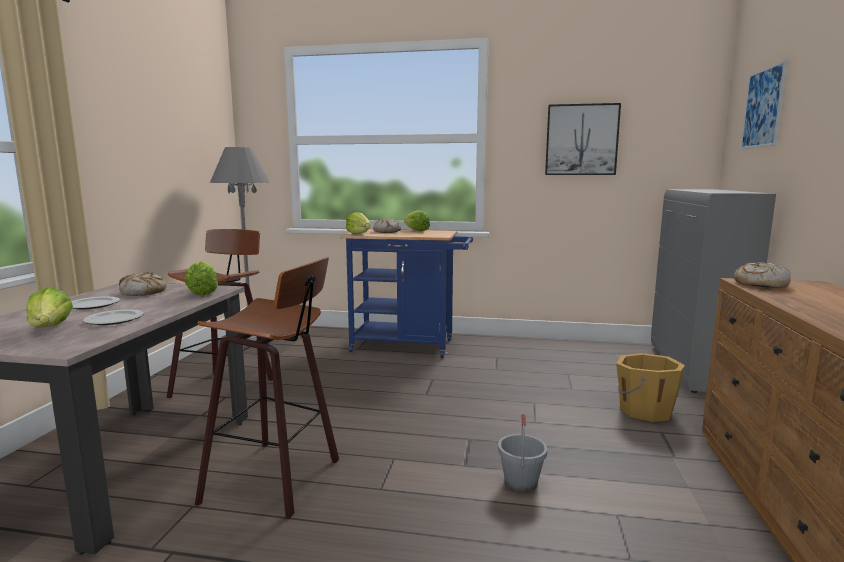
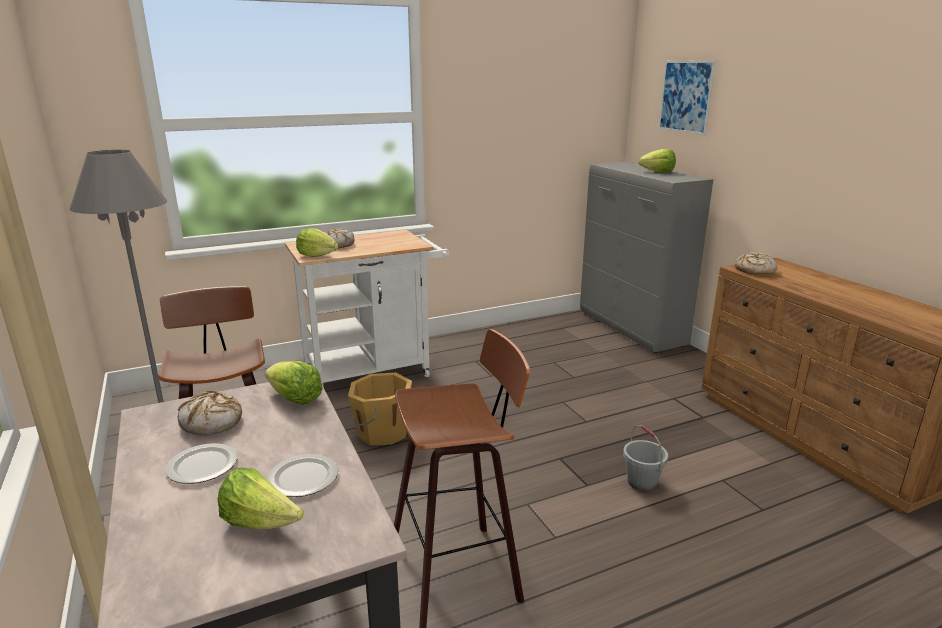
camera: 35 degrees left, 10 degrees up
blue cart [340,229,473,358] -> white cart [285,230,449,387]
lettuce [404,210,430,231] -> lettuce moved to [639,149,676,172]
picture [545,103,621,175] -> none
orange bucket [616,353,685,422] -> orange bucket moved to [348,373,412,445]

